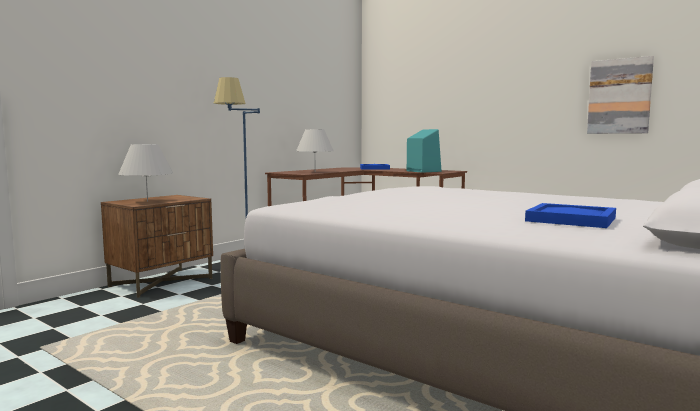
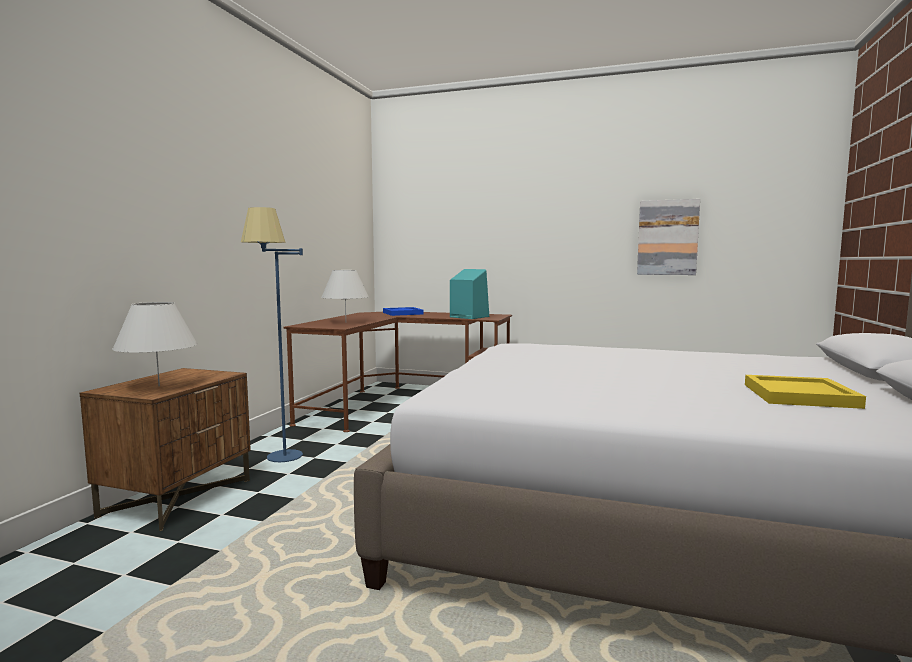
camera: 20 degrees left, 0 degrees up
blue tray [525,203,616,228] -> yellow tray [745,375,866,409]

